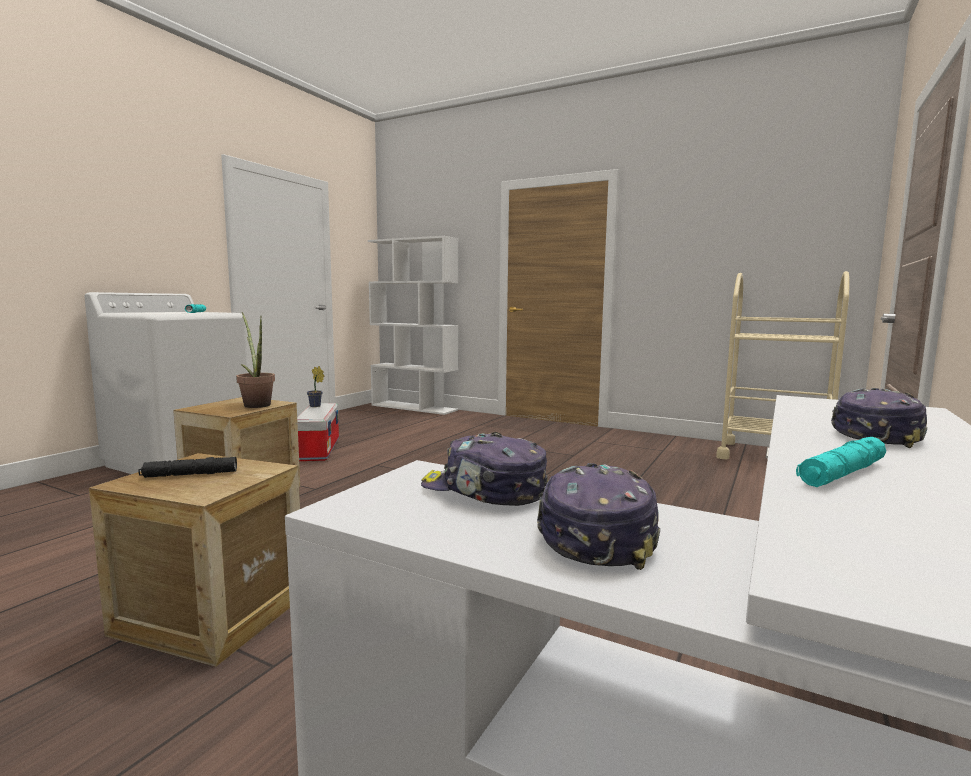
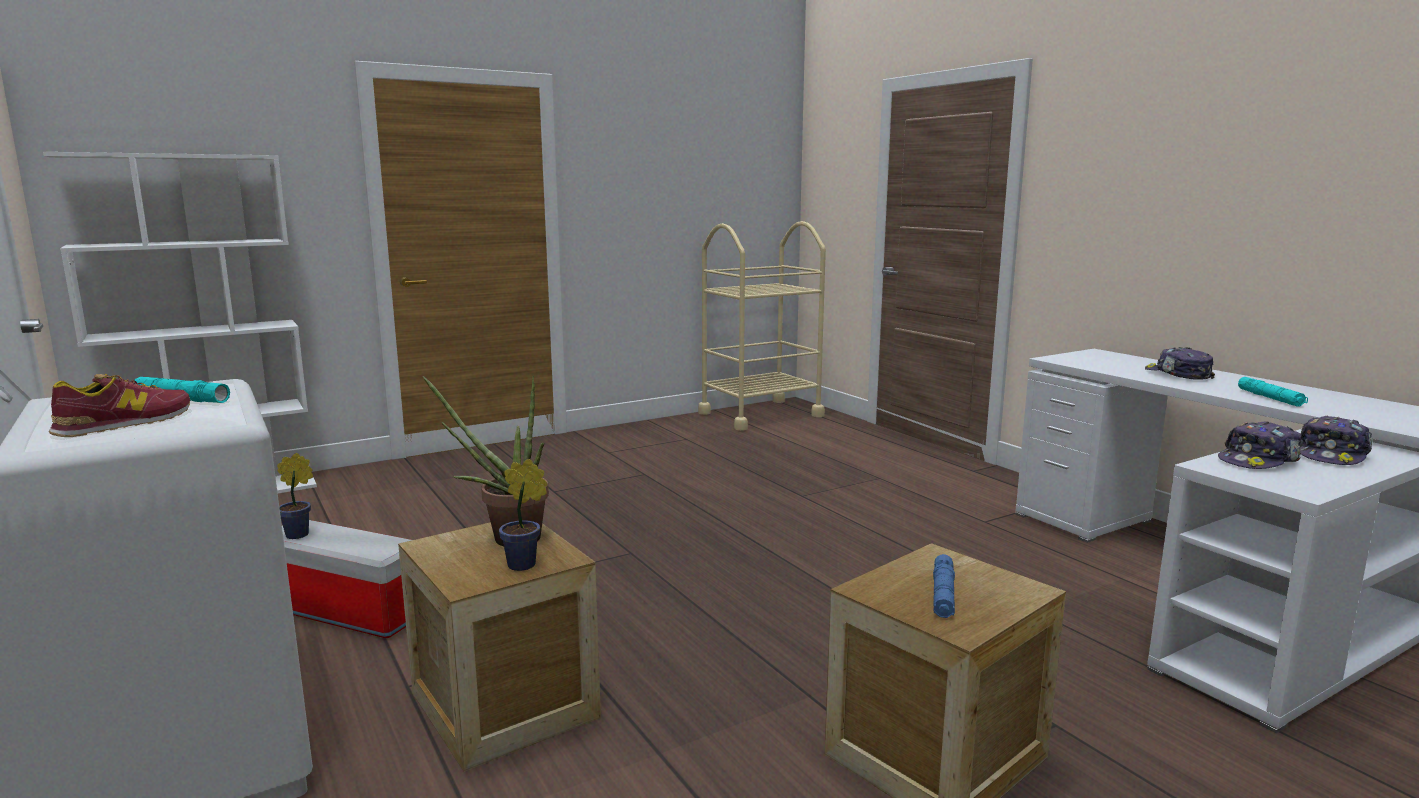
camera: 60 degrees left, 5 degrees up
black flashlight [139,457,237,478] -> blue flashlight [933,554,955,618]
cap [537,463,660,570] -> cap turned 90 degrees counterclockwise [1300,416,1373,465]
none -> shoe [49,374,190,437]
none -> potted plant [499,459,548,571]

